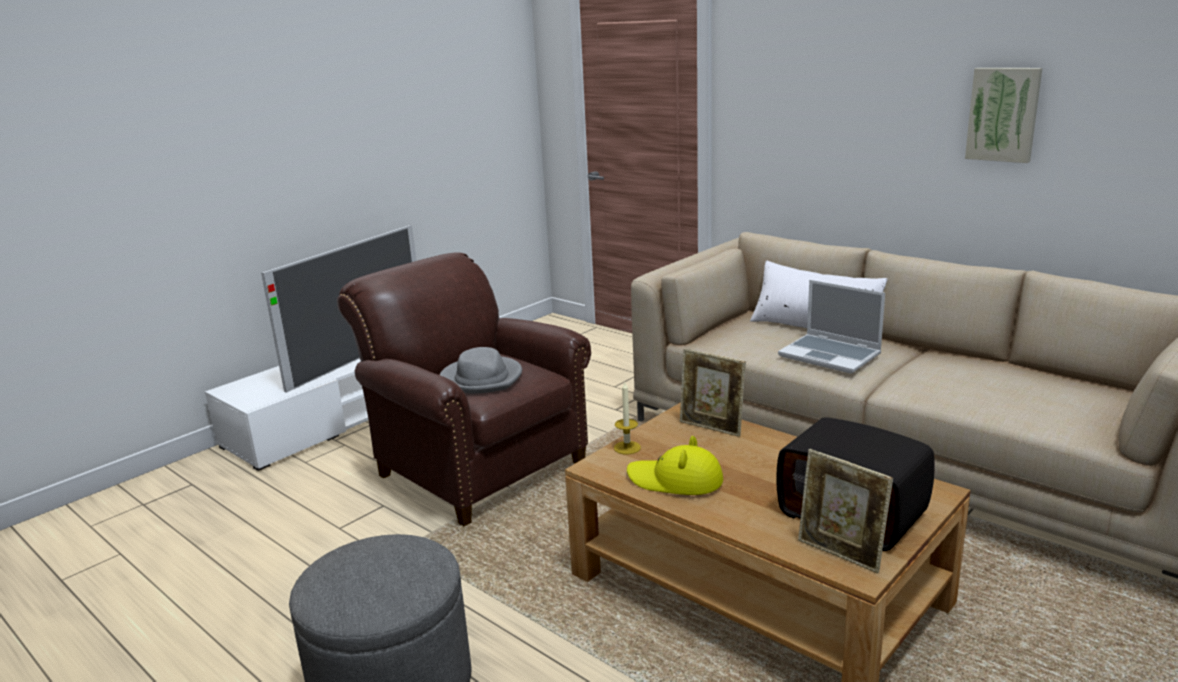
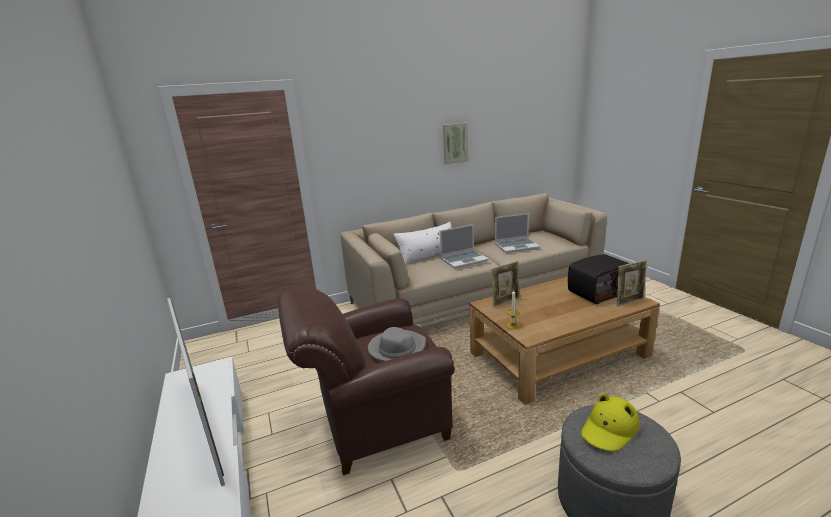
camera: 65 degrees left, 0 degrees up
yellow hat [627,436,723,495] -> yellow hat moved to [581,393,639,451]
none -> laptop [495,213,540,253]

